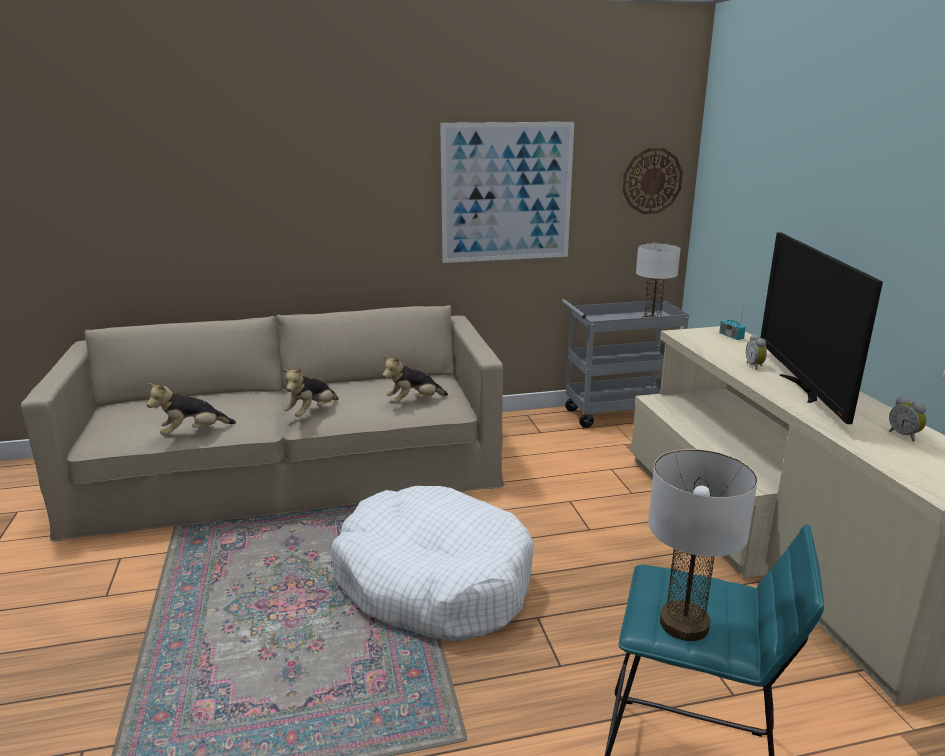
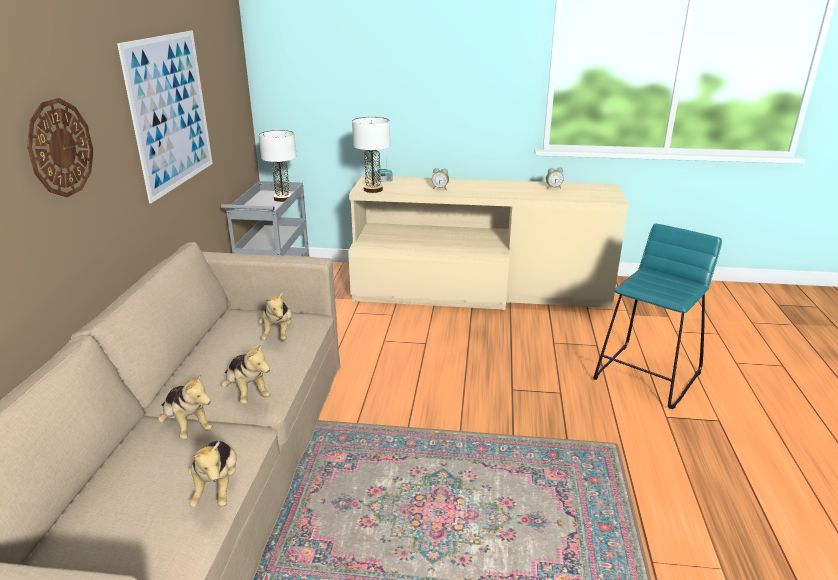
camera: 70 degrees left, 5 degrees up
white dog bed [331,486,534,642] -> none
wall clock [622,148,683,214] -> wall clock moved to [27,98,93,197]
table lamp [648,449,758,641] -> table lamp moved to [352,117,390,193]
television [760,232,883,424] -> none
none -> plush toy [158,372,212,439]

